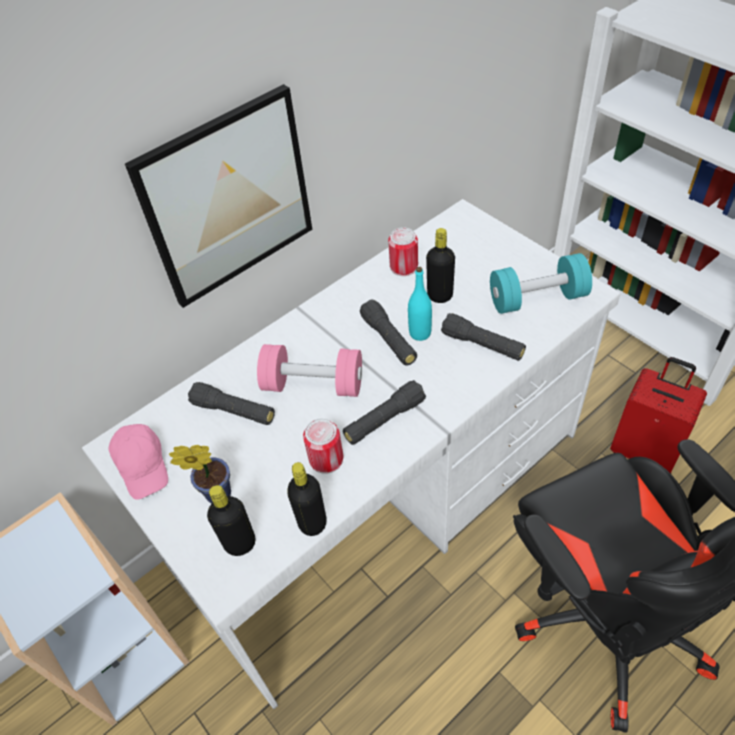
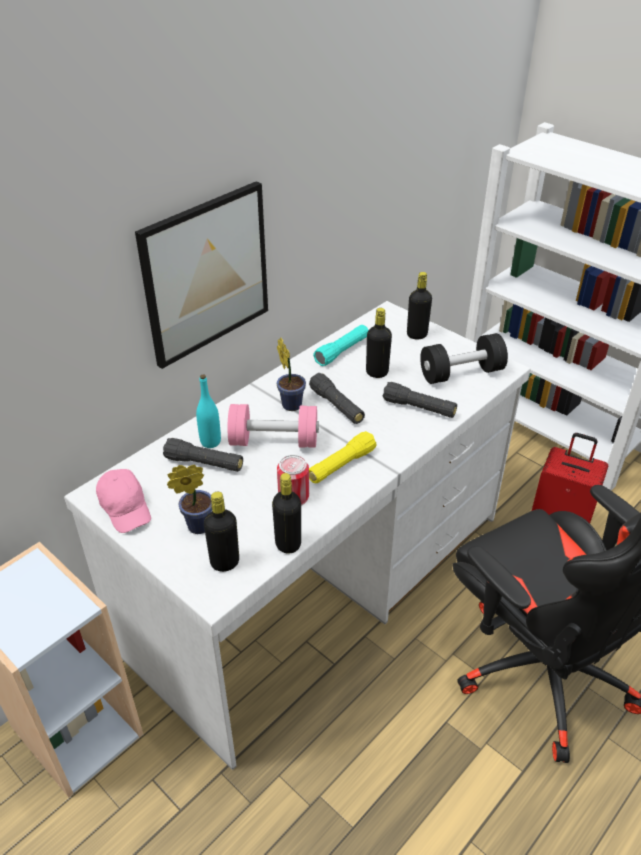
camera: 10 degrees left, 10 degrees down
black flashlight [343,380,426,445] -> yellow flashlight [309,431,377,483]
can [388,227,418,276] -> turquoise flashlight [313,325,369,366]
turquoise bottle [408,267,432,341] -> turquoise bottle moved to [196,374,221,448]
turquoise dumbbell [490,253,592,314] -> black dumbbell [420,333,508,384]
none -> potted plant [277,337,306,411]
none -> black bottle [407,272,432,340]

